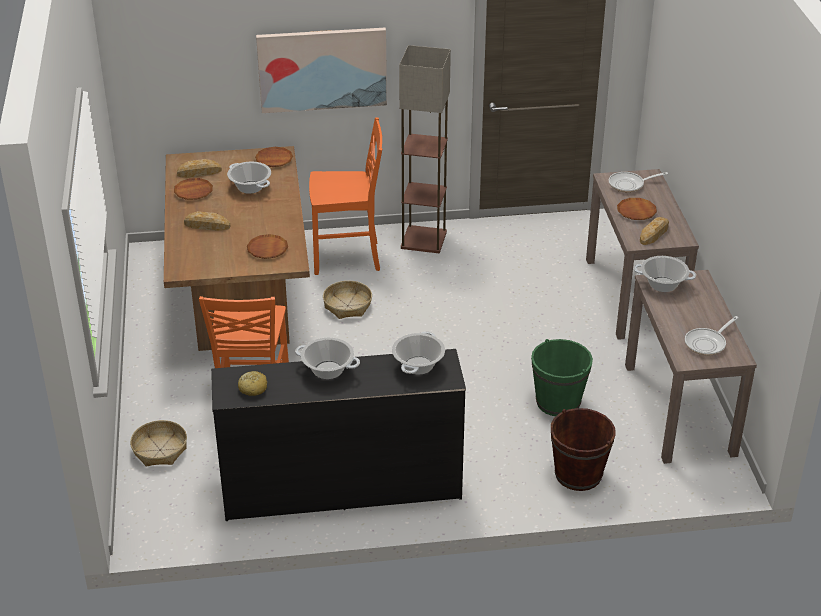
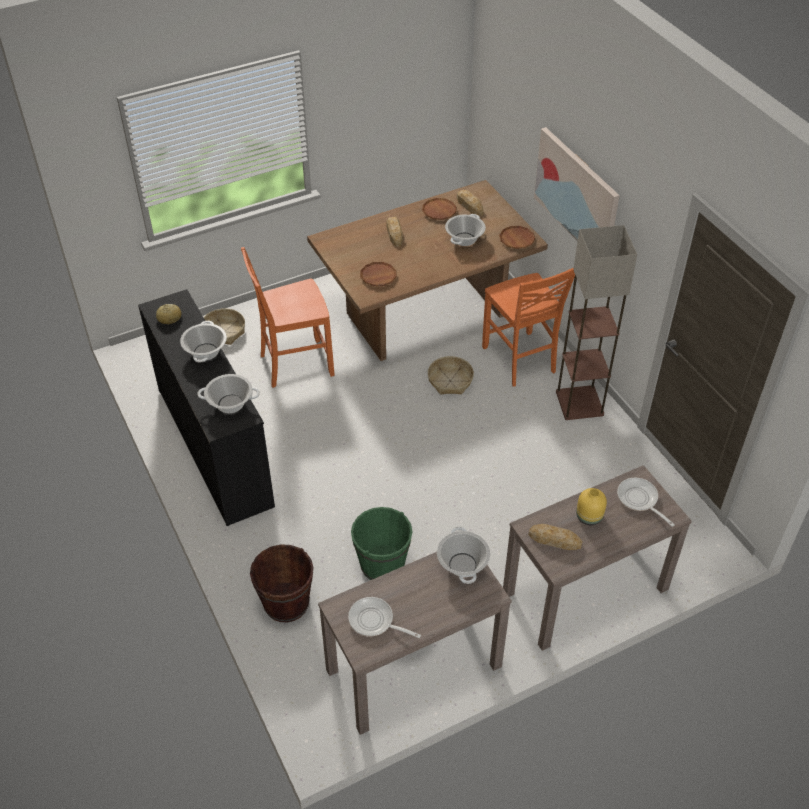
camera: 70 degrees right, 10 degrees up
brown plate [617,198,657,220] -> yellow vase [576,488,607,525]

